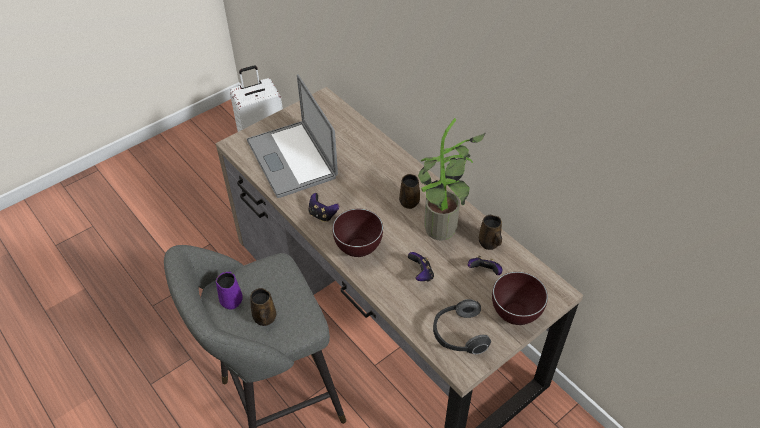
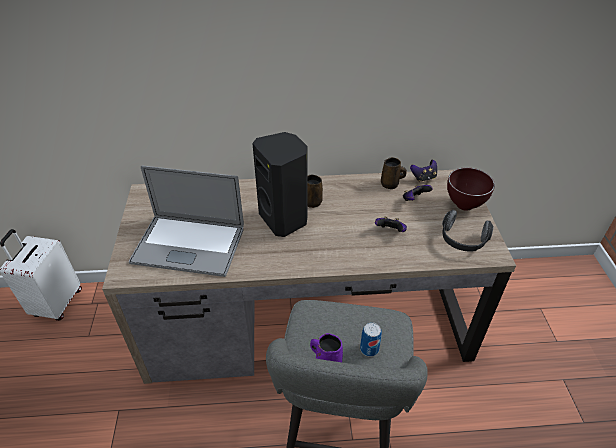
camera: 55 degrees left, 5 degrees down
brown mug [250,288,276,326] -> can [360,322,382,357]
game controller [308,193,339,222] -> game controller moved to [410,160,437,182]
brown bowl [332,209,383,257] -> none
potted plant [418,118,486,241] -> none
none -> black speaker [252,132,307,237]

